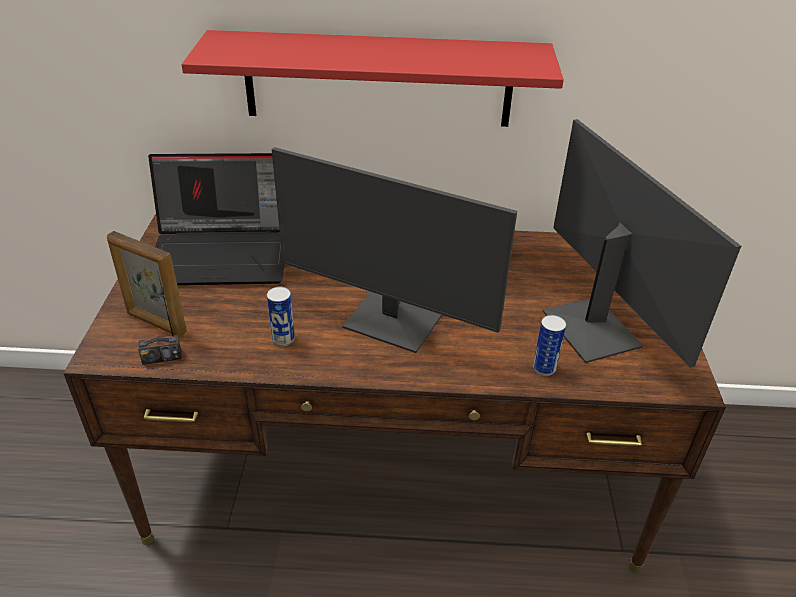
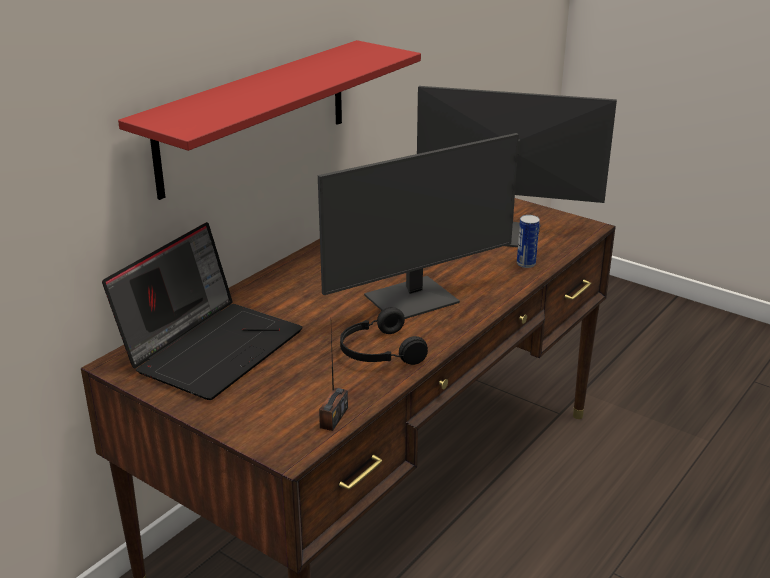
camera: 55 degrees left, 10 degrees down
picture frame [107,231,187,337] -> none
can [267,287,295,347] -> black headphones [340,307,428,365]

